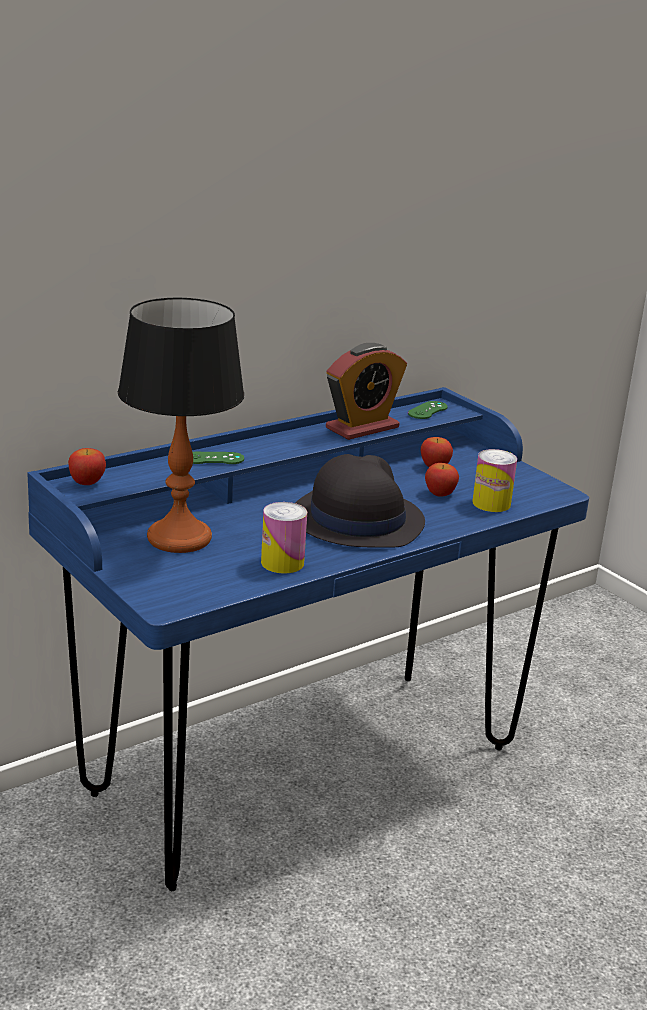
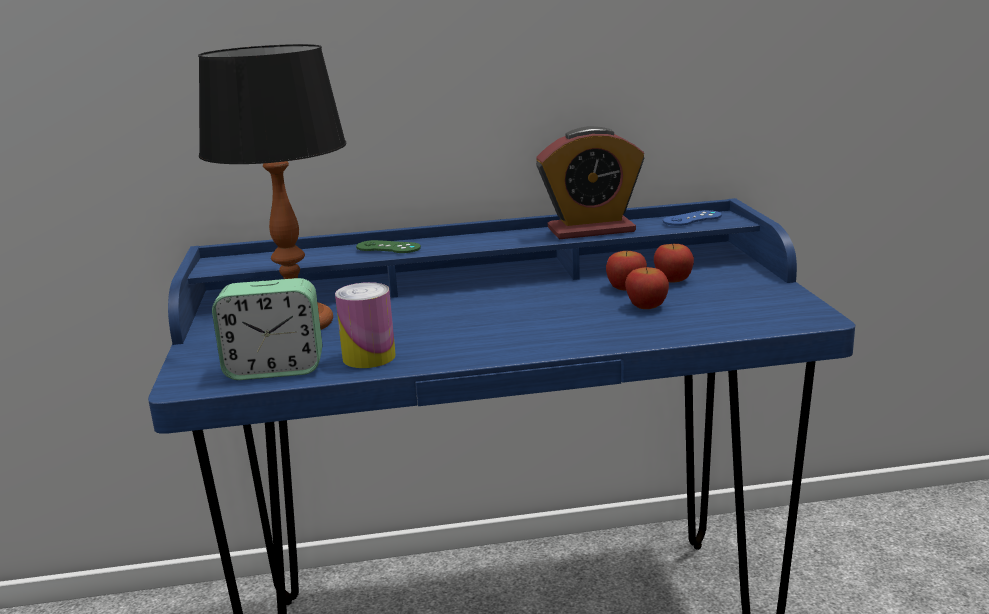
camera: 30 degrees right, 5 degrees down
apple [68,448,106,485] -> apple moved to [606,251,647,291]
black hat [296,454,425,548] -> none
green game controller [408,401,448,419] -> blue game controller [663,210,722,226]
can [472,449,517,512] -> none
none -> alarm clock [212,278,322,380]

